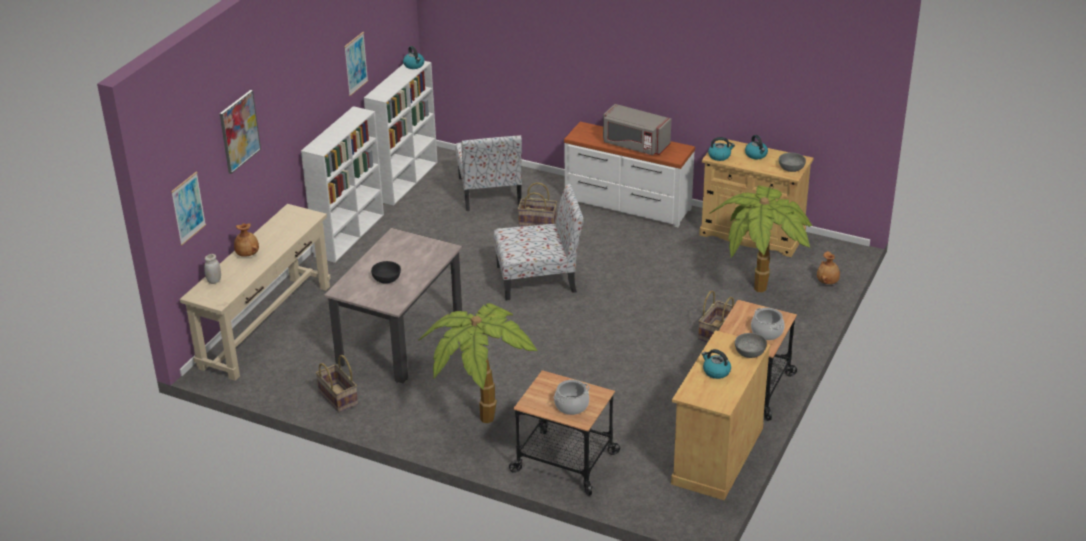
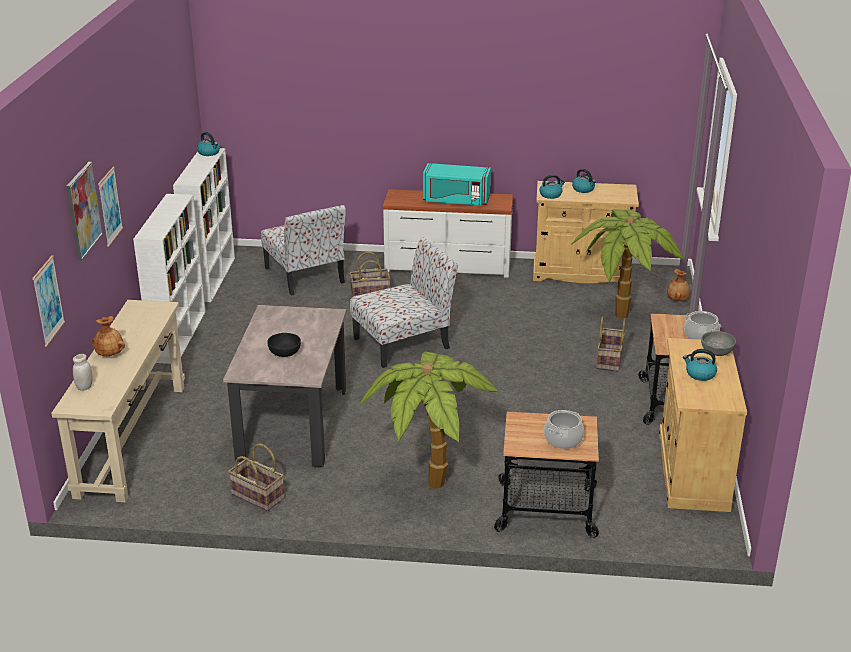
camera: 20 degrees left, 5 degrees down
picture [344,32,368,96] -> picture moved to [98,167,123,247]
grey microwave [603,104,671,155] -> turquoise microwave [423,163,491,206]
grey bowl [779,153,806,172] -> none

